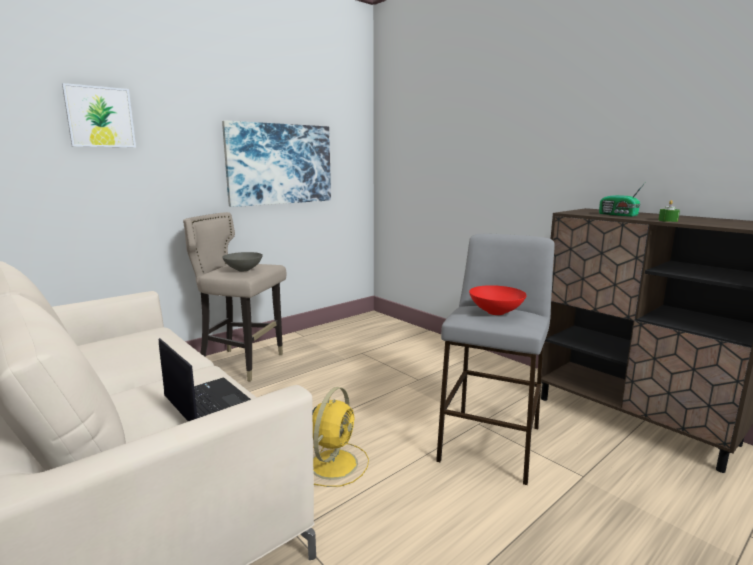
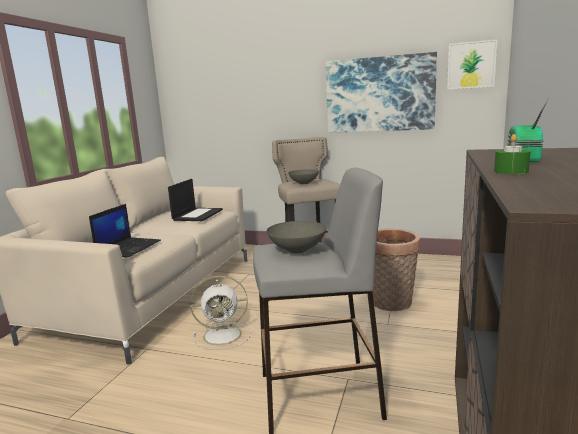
camera: 60 degrees right, 0 degrees up
picture [62,83,136,147] -> picture moved to [447,39,497,90]
yellow fan [313,387,369,487] -> white fan [190,275,251,350]
red bowl [469,285,527,315] -> grey bowl [267,221,327,253]
none -> laptop [168,179,223,221]
none -> basket [372,229,420,311]

